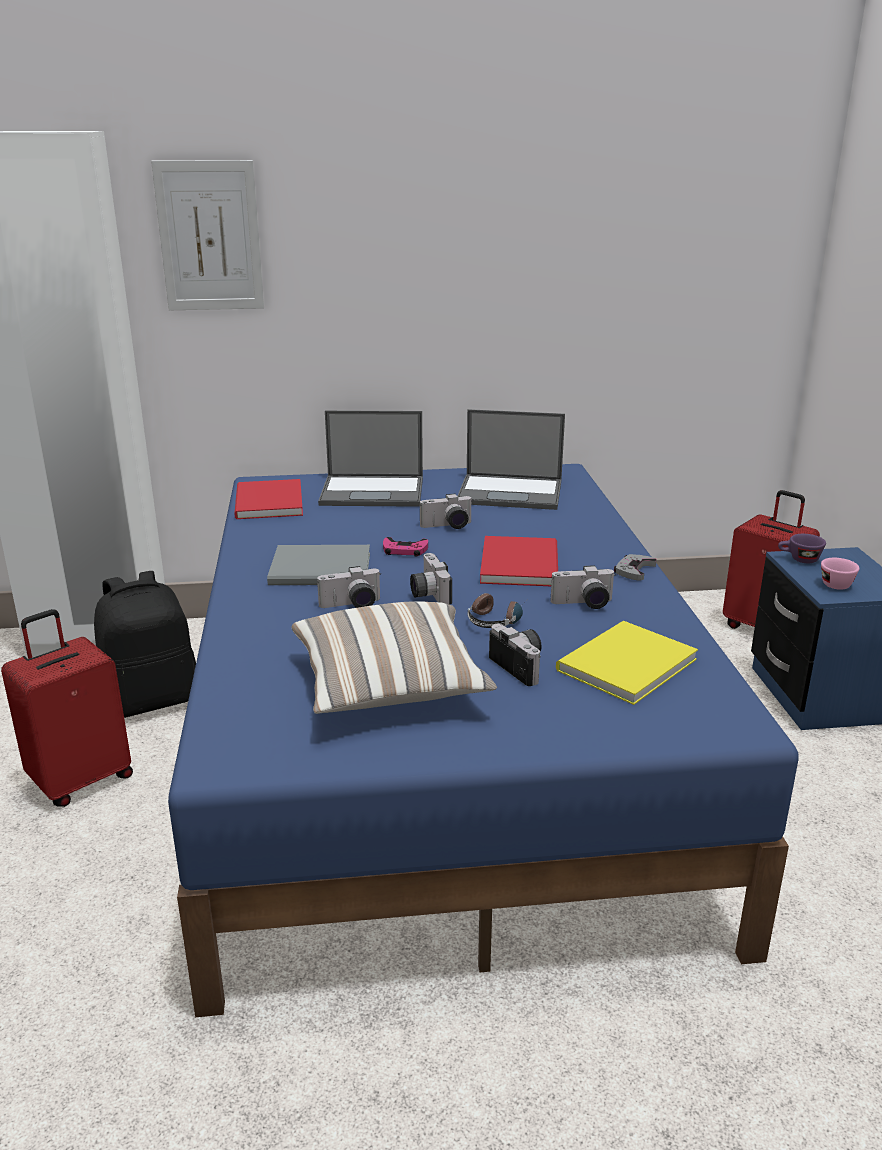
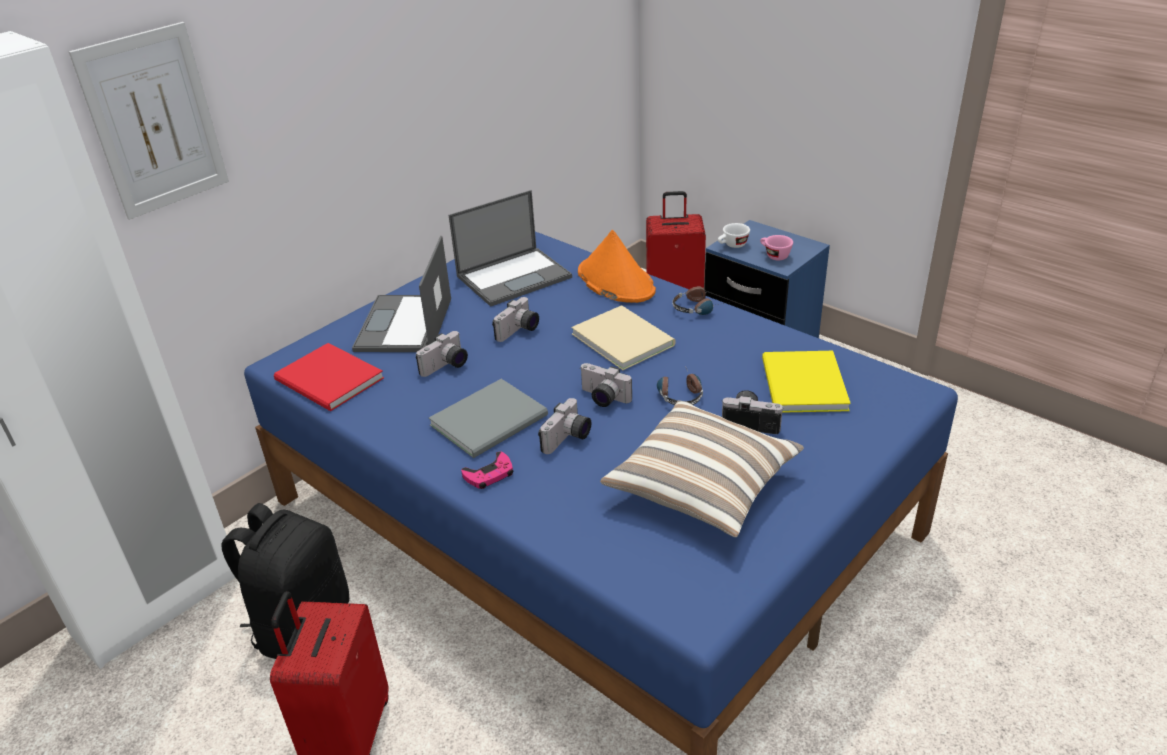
camera: 40 degrees left, 10 degrees up
laptop [318,410,423,507] -> laptop turned 135 degrees clockwise [352,236,451,352]
pink game controller [383,537,428,556] -> pink game controller moved to [461,452,513,489]
red book [480,536,558,586] -> beige book [571,305,676,370]
camera [551,565,616,609] -> camera moved to [416,331,468,377]
grey game controller [614,554,657,581] -> headphones [672,287,724,315]
purple cup [778,534,826,563] -> white cup [718,223,750,248]
none -> orange hat [578,230,656,303]

